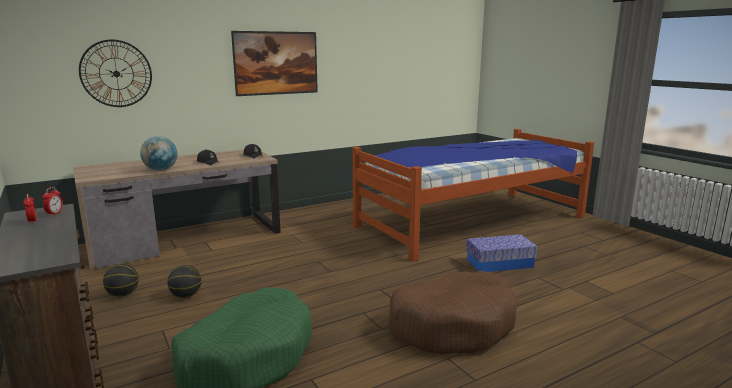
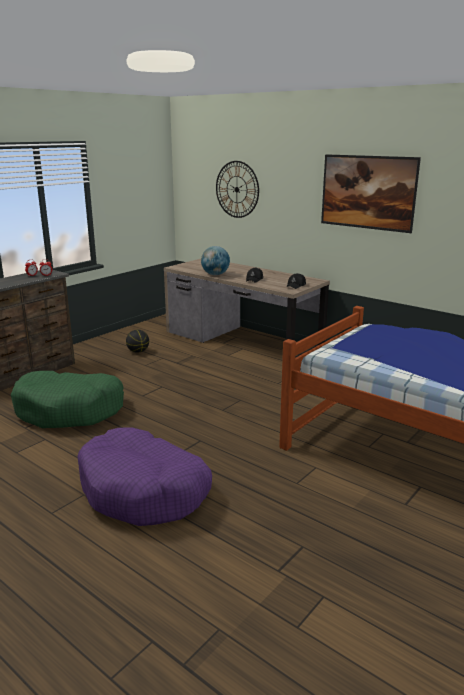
camera: 70 degrees right, 5 degrees up
basketball [167,265,202,298] -> none
brown dog bed [388,271,518,354] -> purple dog bed [77,427,212,526]
storage box [466,234,538,272] -> none

